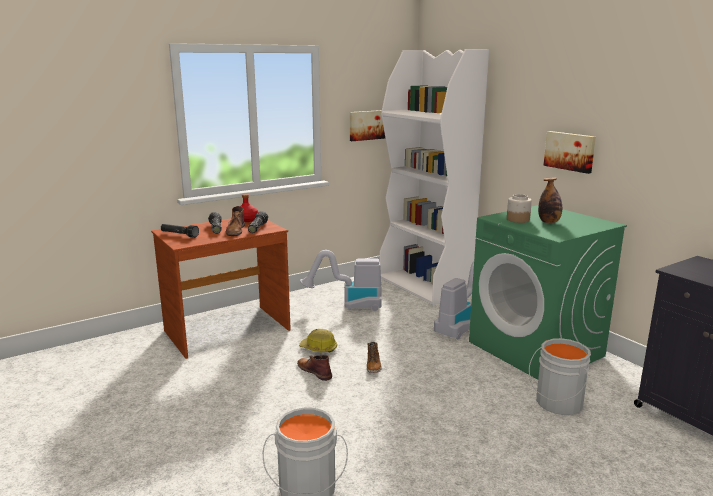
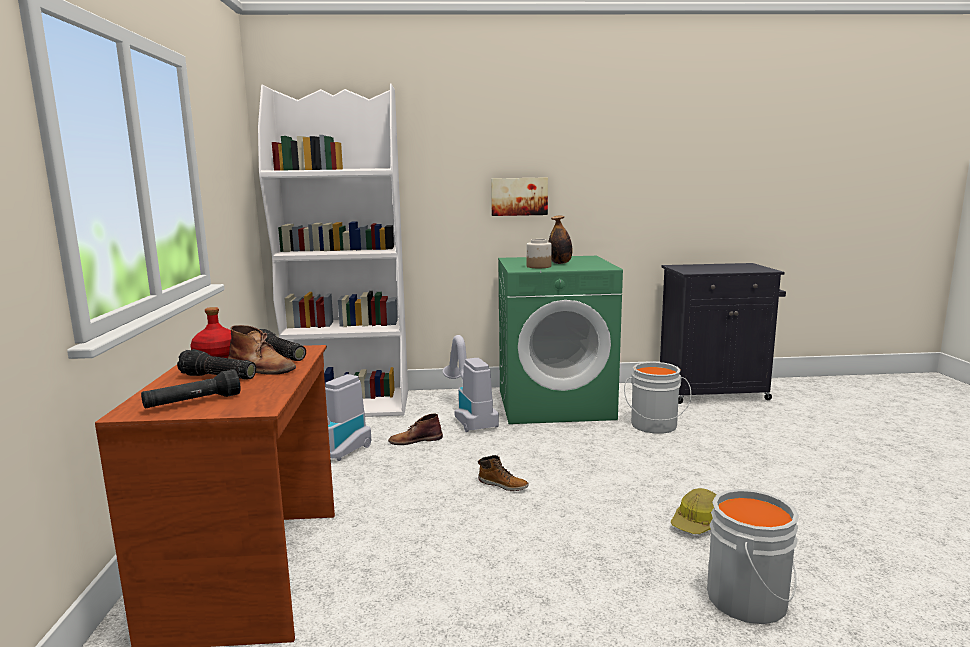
camera: 60 degrees left, 5 degrees down
brown boot [297,355,332,381] -> brown boot moved to [388,413,443,445]
hard hat [299,329,337,352] -> hard hat moved to [671,488,716,534]
picture [350,110,385,141] -> none

